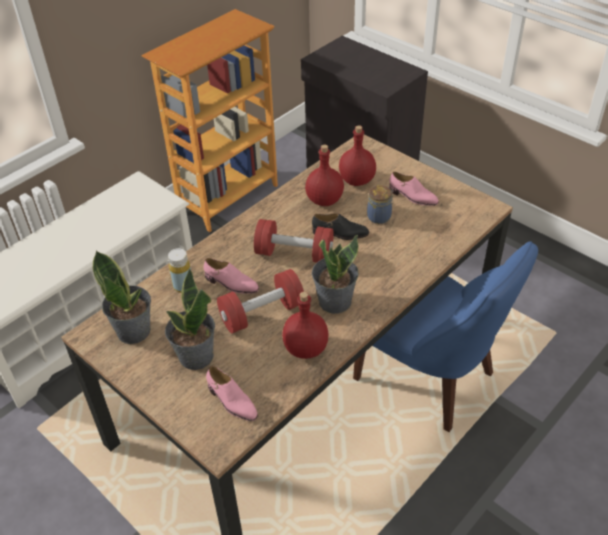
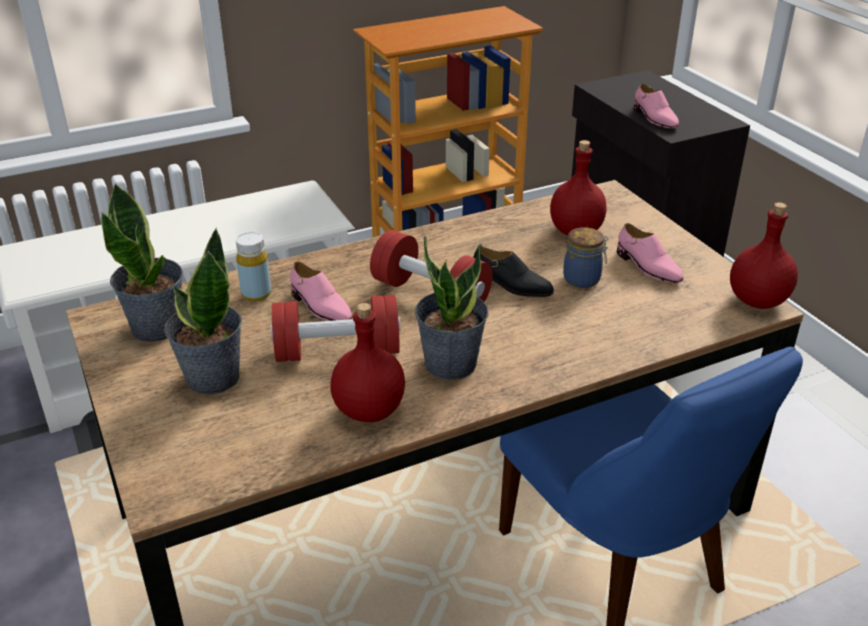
camera: 20 degrees right, 10 degrees down
pink shoe [206,366,258,421] -> pink shoe moved to [634,84,679,129]
red bottle [305,145,344,206] -> red bottle moved to [730,202,798,309]

